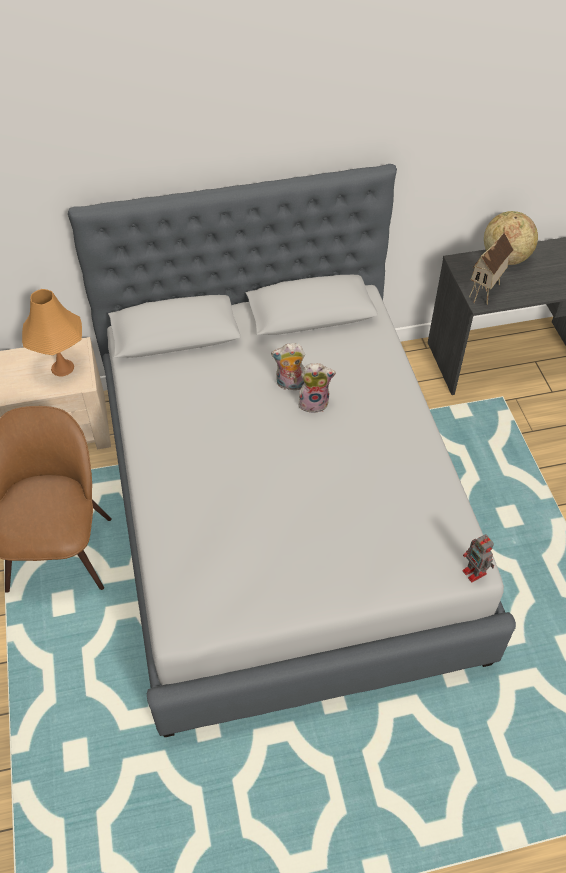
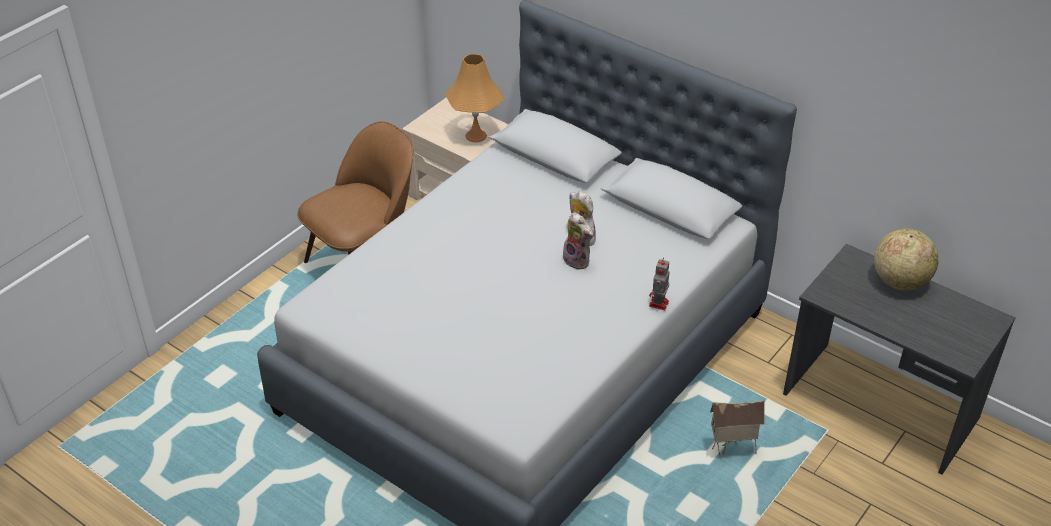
camera: 50 degrees right, 10 degrees down
toy robot [462,534,494,582] -> toy robot moved to [649,257,669,310]
toy house [469,232,514,305] -> toy house moved to [710,400,765,460]

